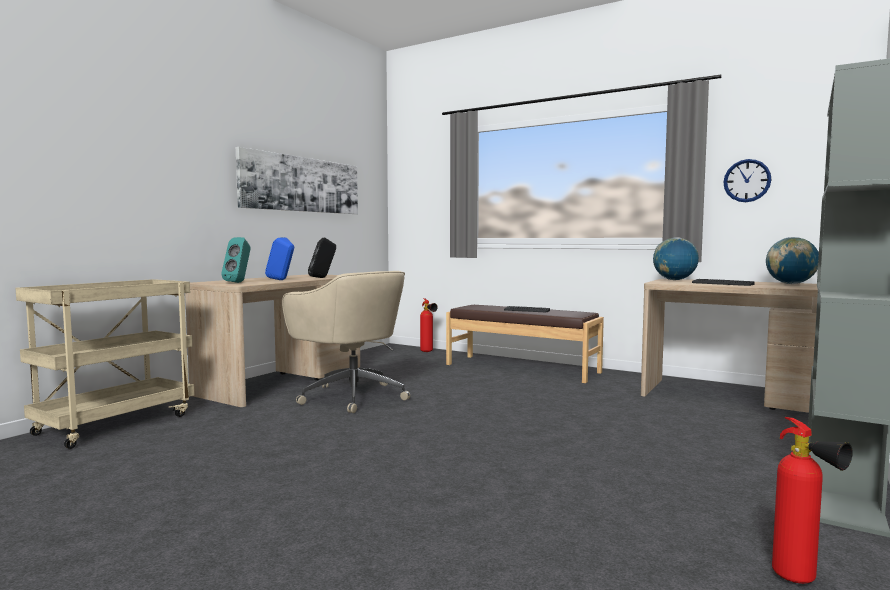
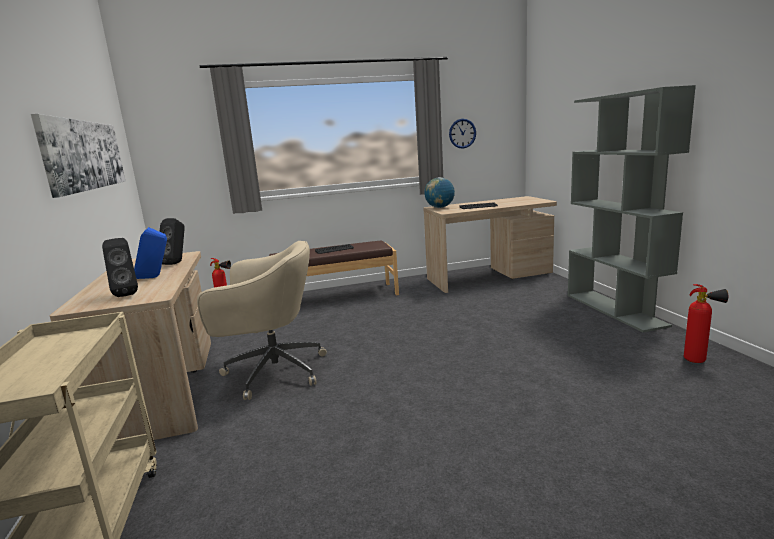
camera: 45 degrees left, 10 degrees up
turquoise speaker [221,237,251,283] -> black speaker [102,238,138,297]
globe [766,237,819,284] -> none

